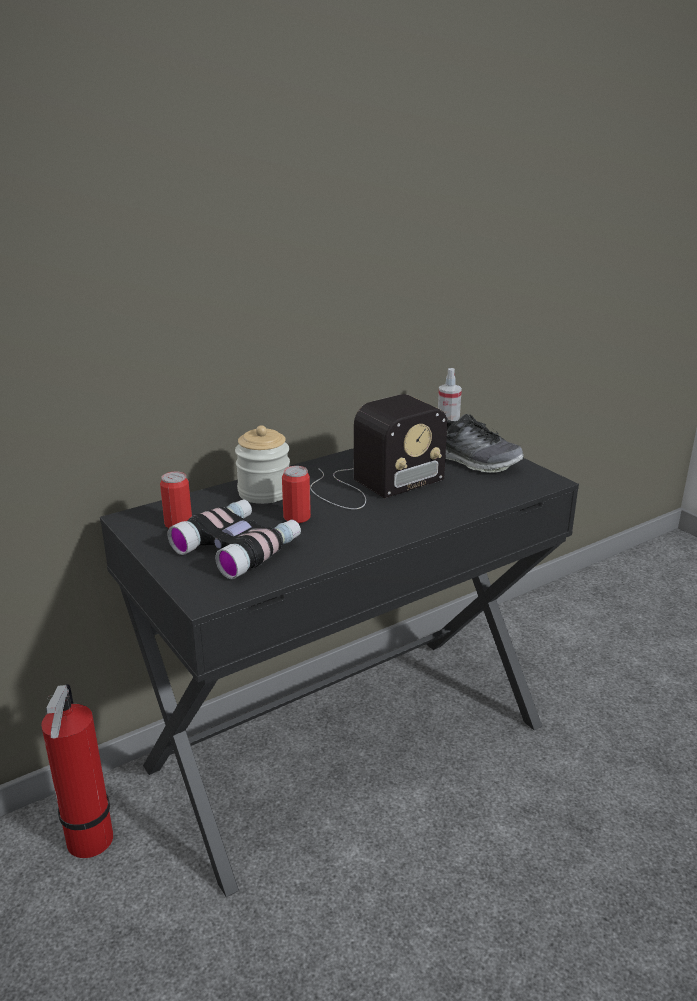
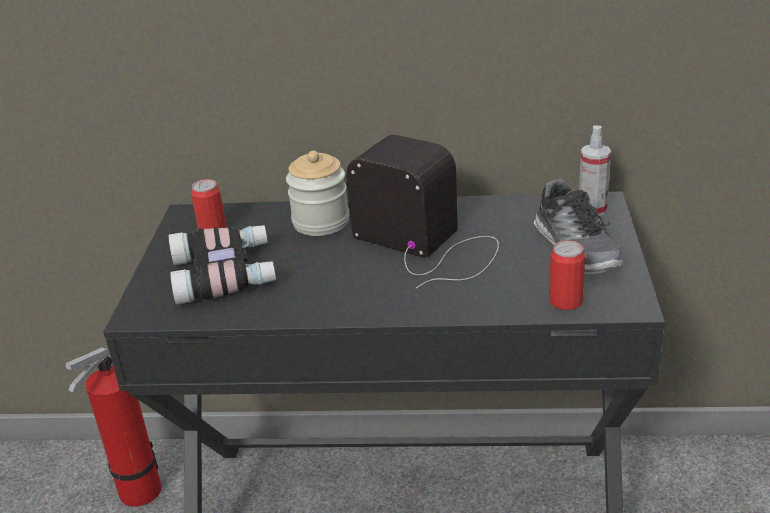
camera: 40 degrees right, 5 degrees up
can [282,466,311,523] -> can moved to [549,240,585,310]
radio [310,394,447,509] -> radio turned 150 degrees counterclockwise [346,135,499,289]

